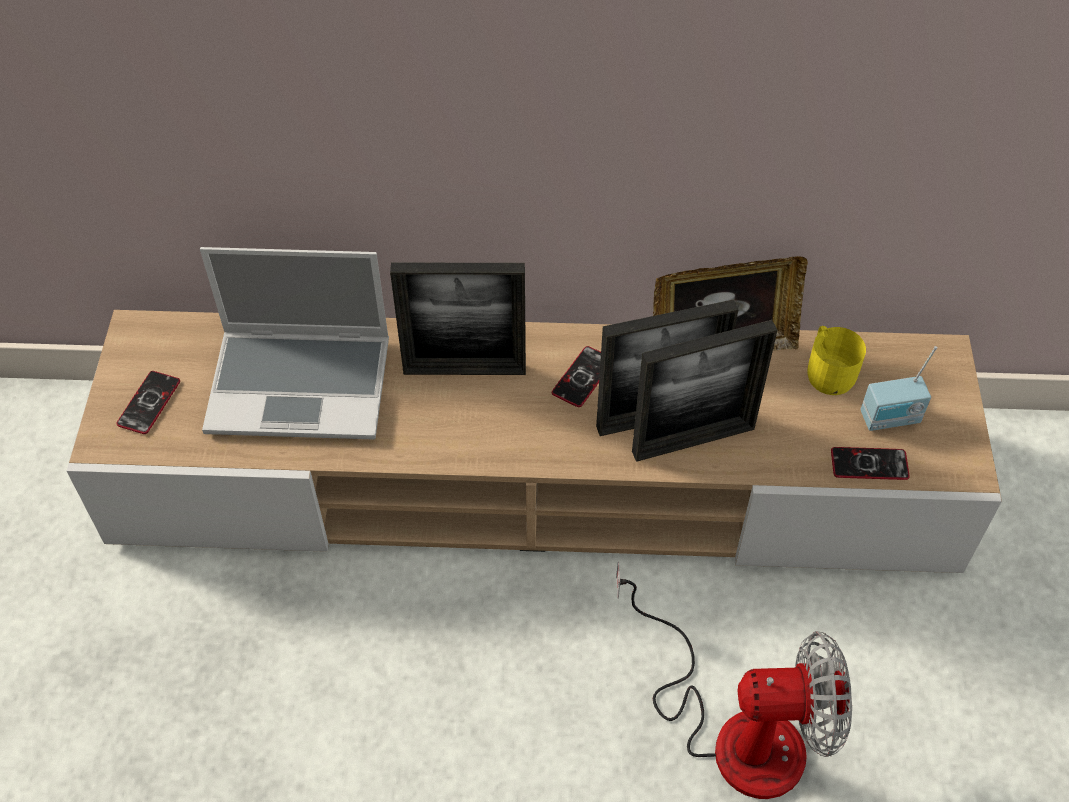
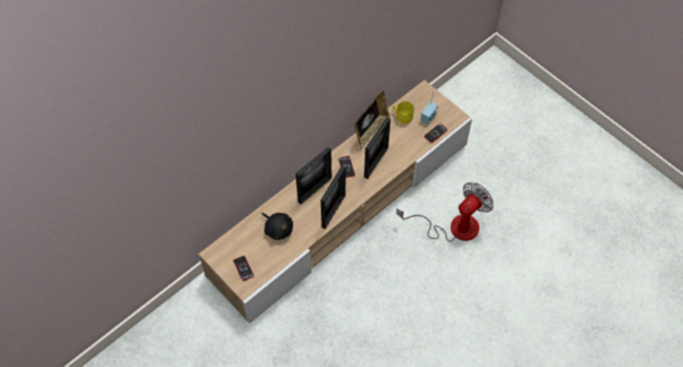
camera: 45 degrees left, 5 degrees up
laptop [200,247,389,440] -> black plush toy [262,213,293,240]
picture frame [632,320,777,462] -> picture frame moved to [321,165,346,229]

